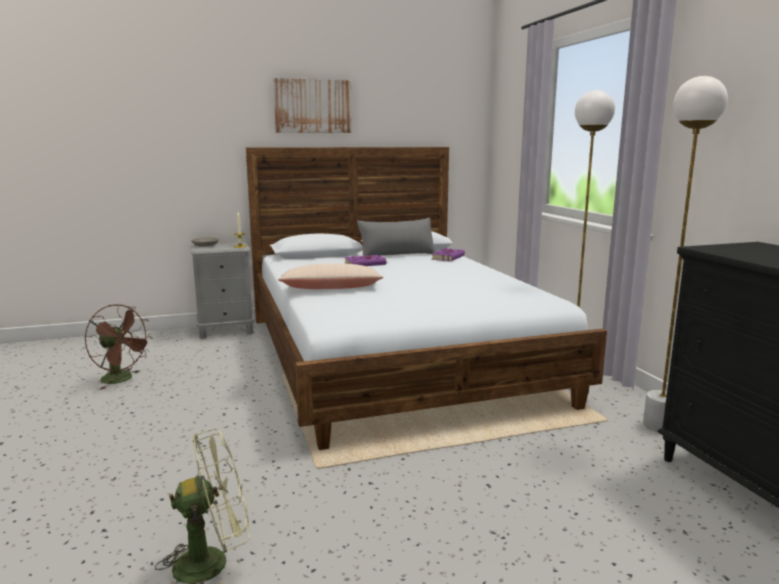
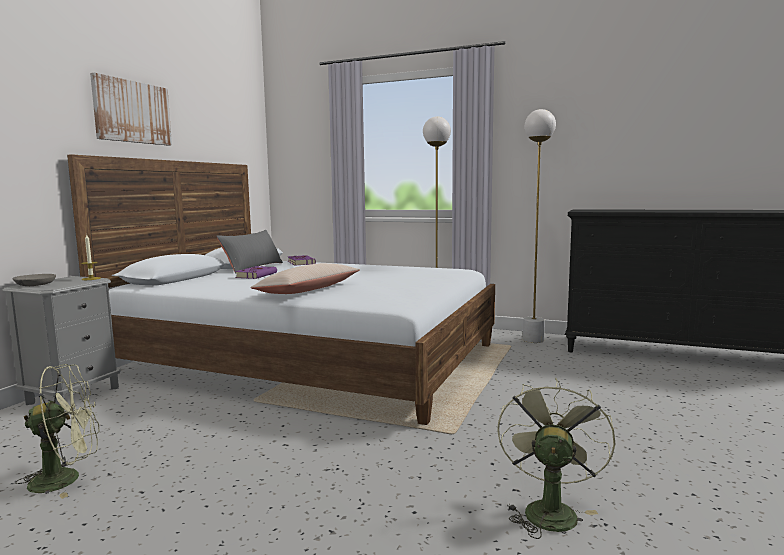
camera: 50 degrees left, 5 degrees down
brown fan [85,304,152,389] -> green fan [15,364,99,499]

